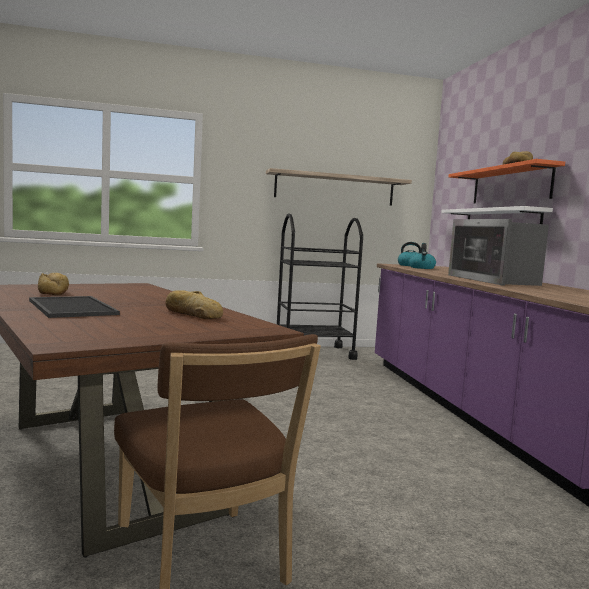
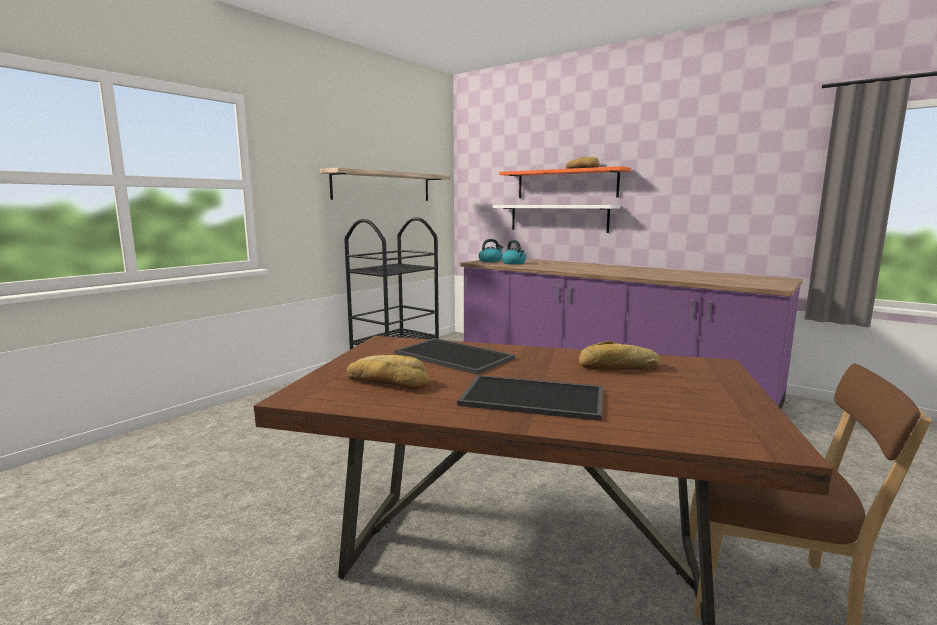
camera: 40 degrees left, 5 degrees up
microwave [448,219,549,286] -> none
none -> tray [394,338,515,375]

